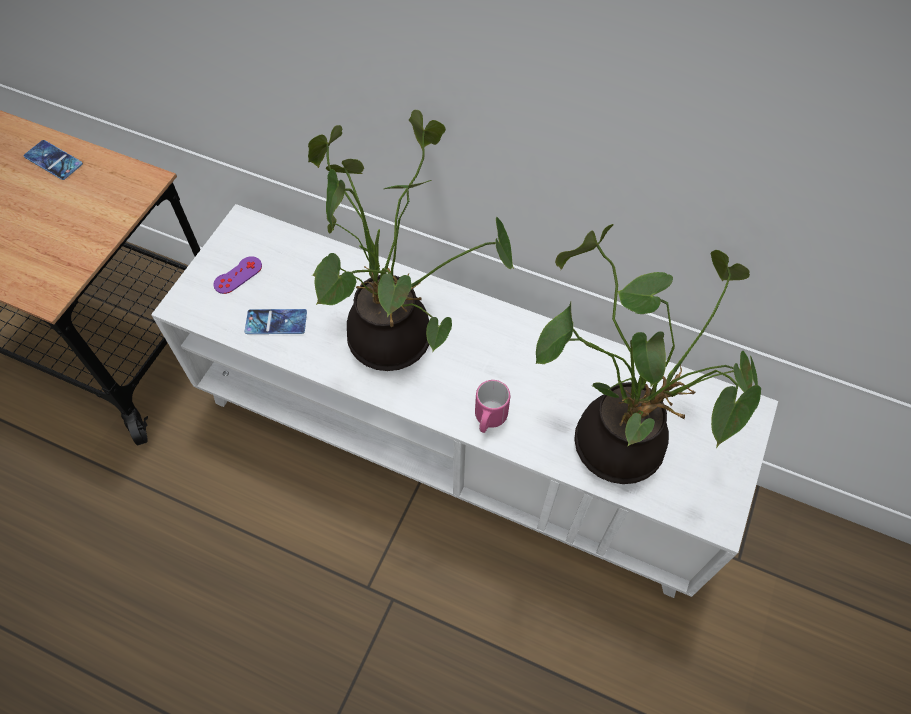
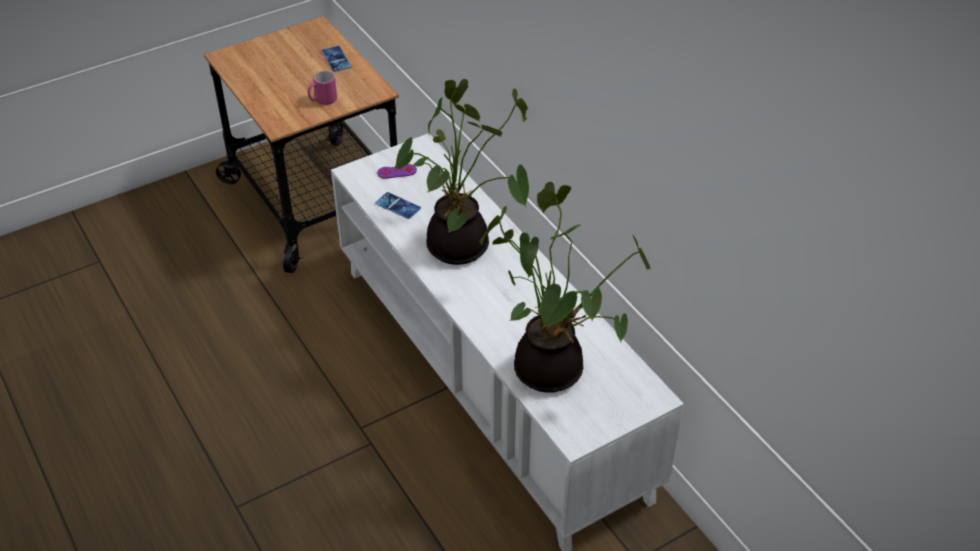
camera: 35 degrees right, 15 degrees down
pink mug [475,380,510,433] -> pink mug moved to [308,71,337,105]

